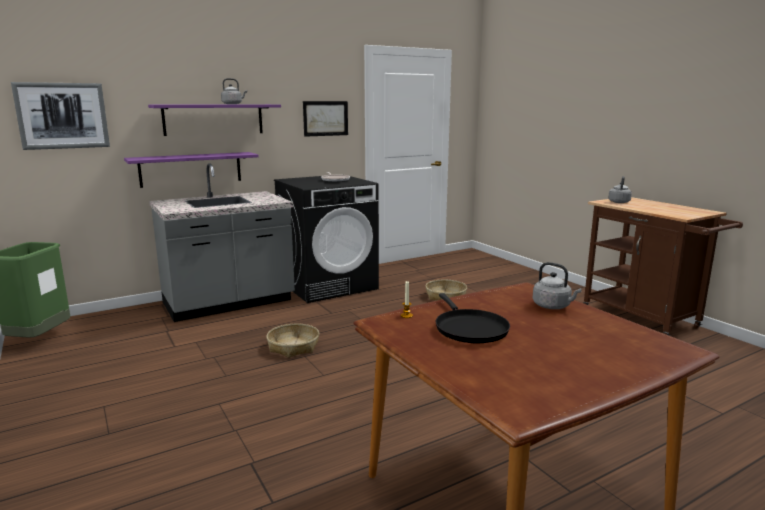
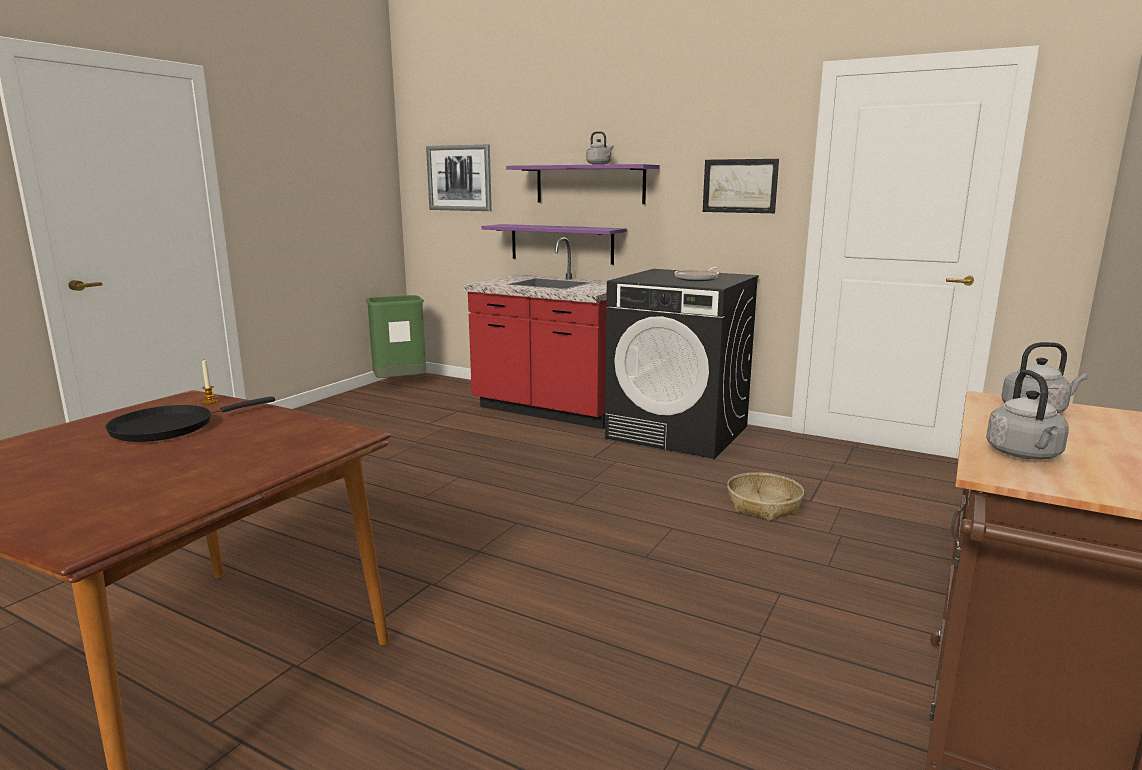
camera: 60 degrees right, 0 degrees up
grey counter [149,163,295,322] -> red counter [463,237,609,429]
basket [266,324,319,358] -> none
grey kettle [533,262,582,309] -> grey kettle moved to [986,370,1069,460]

